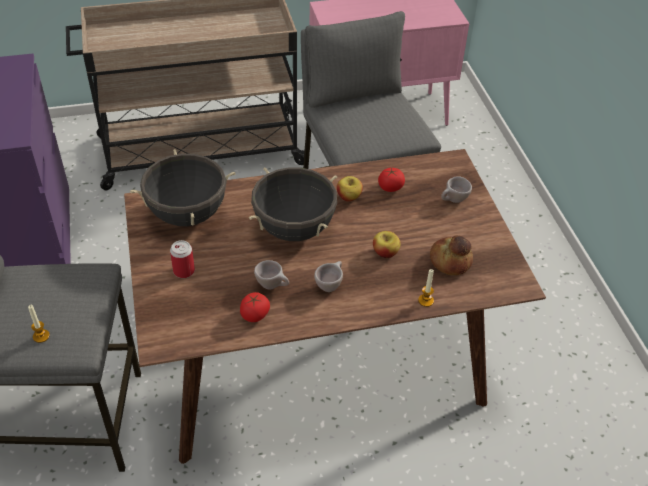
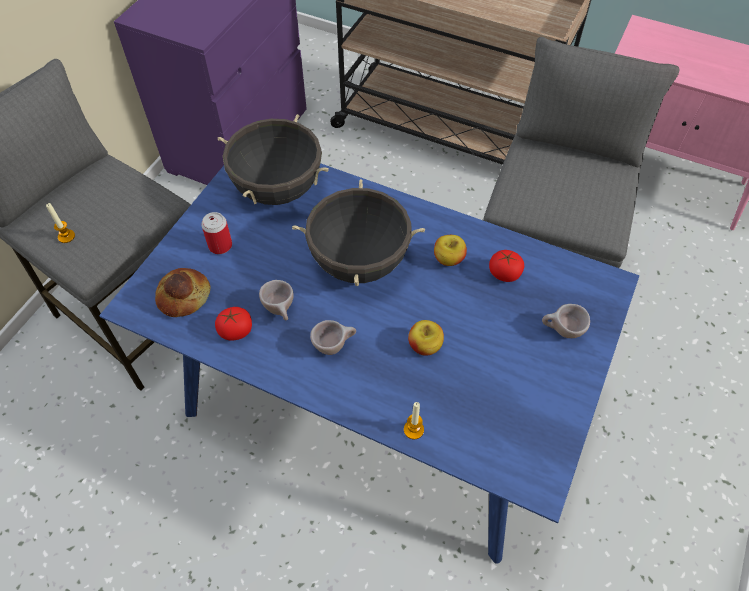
camera: 40 degrees right, 10 degrees up
brown dining table [124,149,546,464] -> blue dining table [99,163,639,563]
bread [430,235,473,275] -> bread moved to [155,268,210,317]

